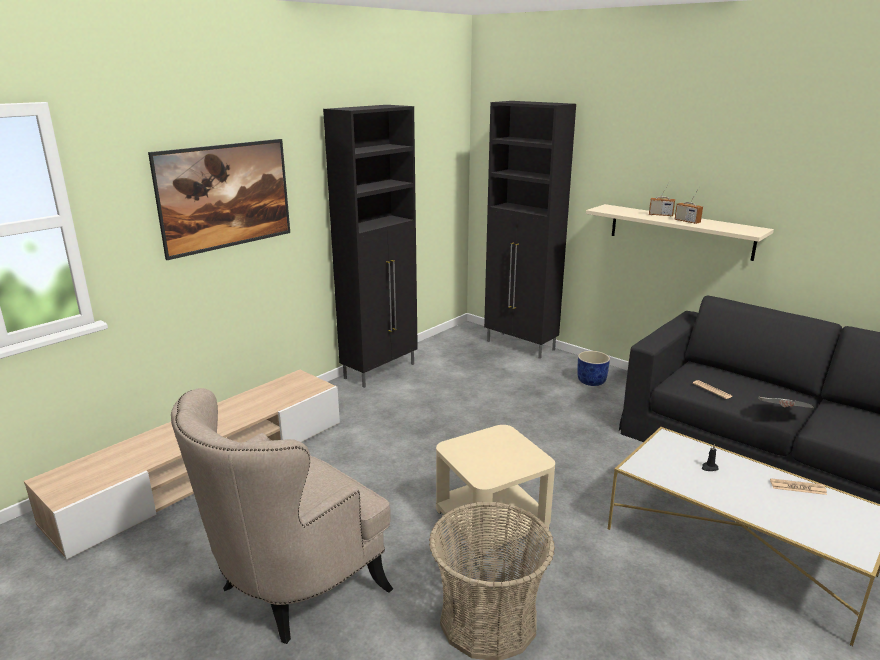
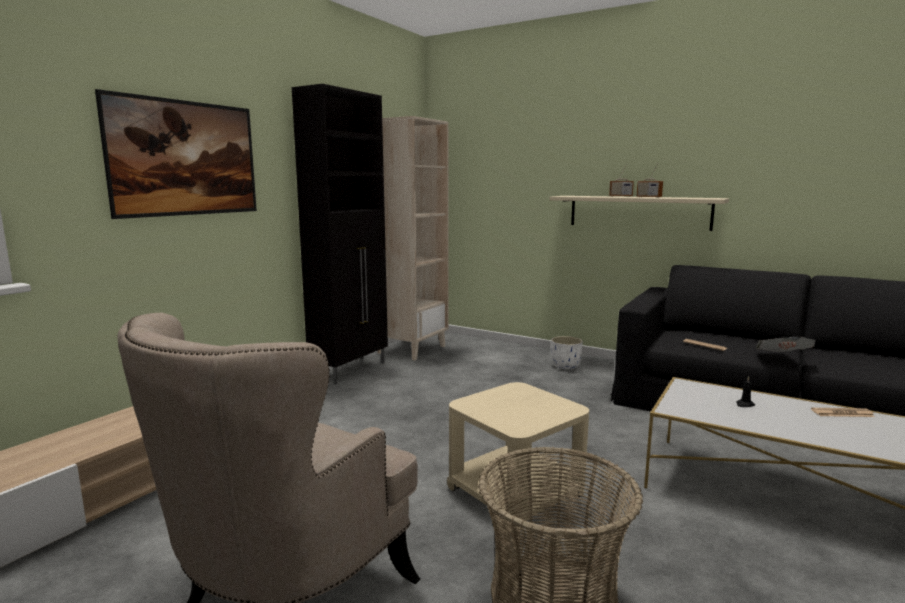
camera: 10 degrees left, 10 degrees down
black cabinet [484,101,576,359] -> none
blue planter [577,351,610,386] -> white planter [551,336,583,369]
none -> beige bookcase [378,116,448,361]

